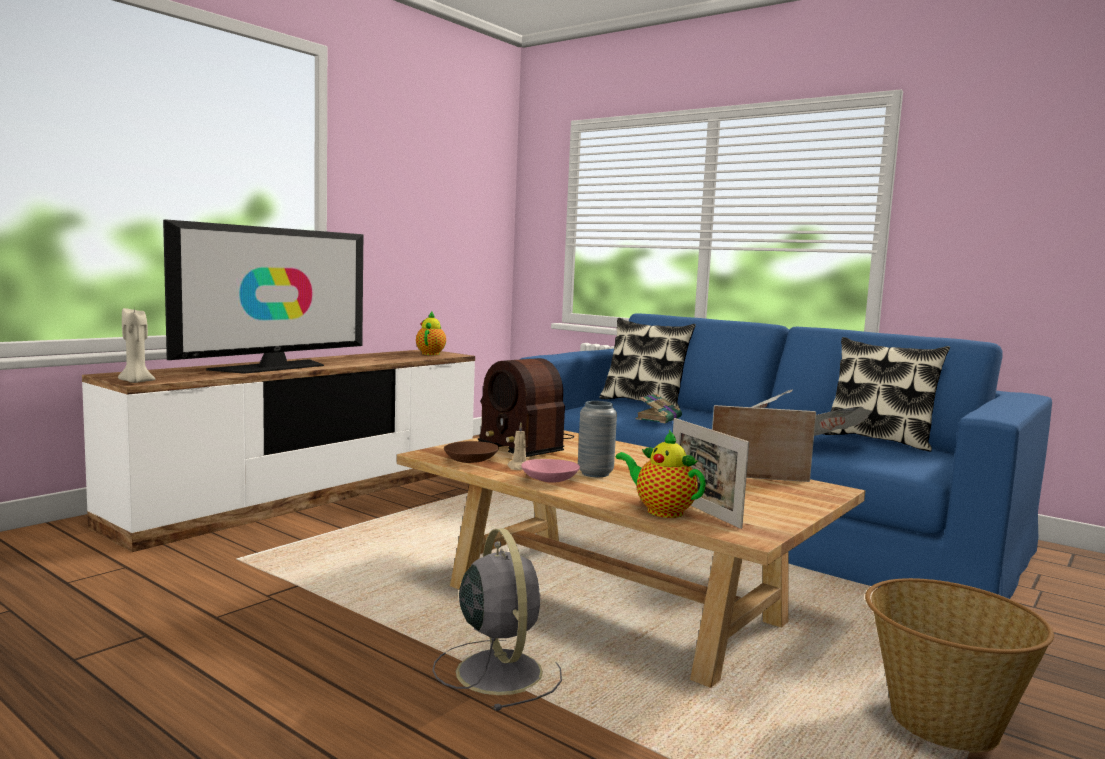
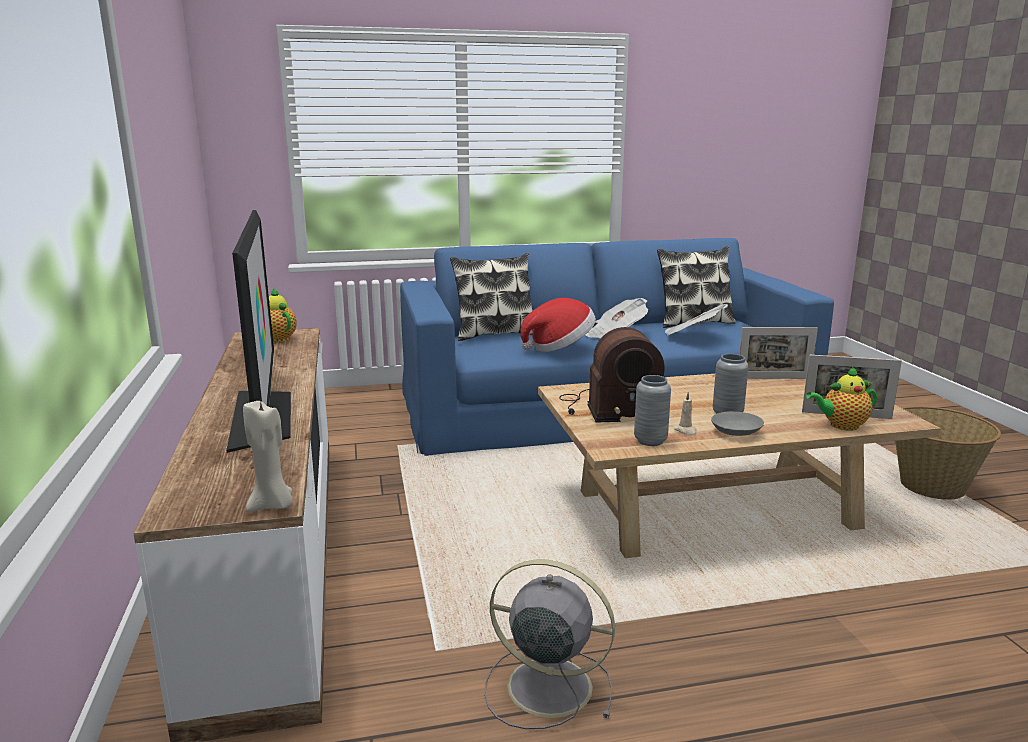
camera: 50 degrees left, 10 degrees up
grey fan [433,528,562,711] -> grey fan moved to [484,559,615,729]
brown bowl [444,441,499,463] -> grey vase [634,375,671,446]
pink bowl [521,459,580,483] -> grey bowl [711,411,764,436]
book [636,393,682,423] -> hat [520,298,596,352]
picture frame [712,405,816,482] -> picture frame turned 135 degrees counterclockwise [739,327,818,379]

